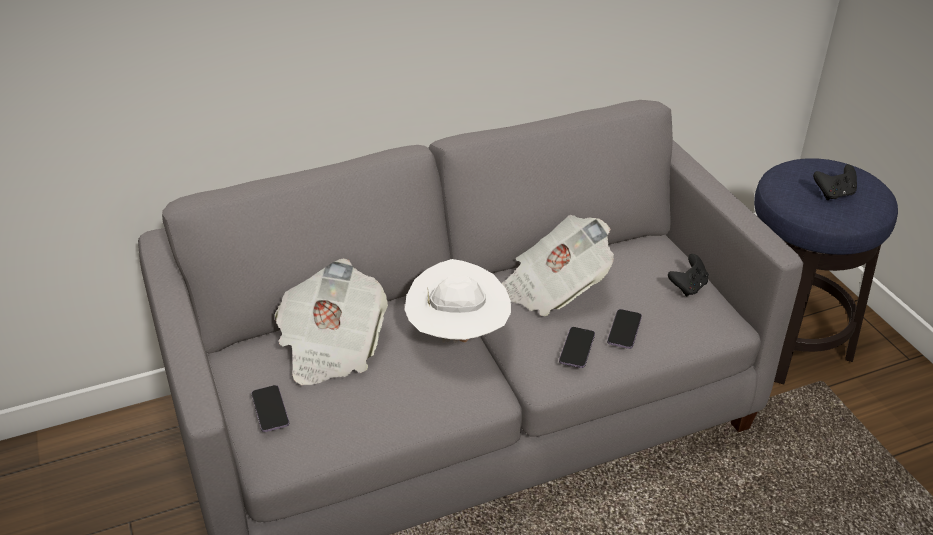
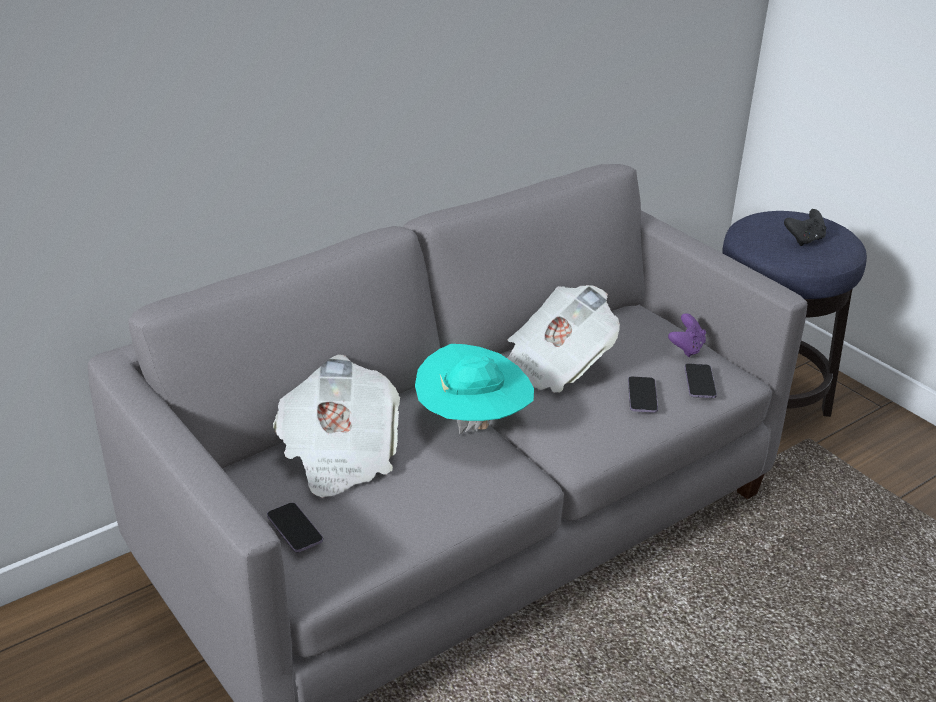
camera: 15 degrees left, 5 degrees down
white hat [405,259,511,343] -> turquoise hat [415,344,534,434]
phone [559,327,595,368] -> phone moved to [685,364,717,398]
black game controller [668,254,709,297] -> purple game controller [668,313,706,357]

